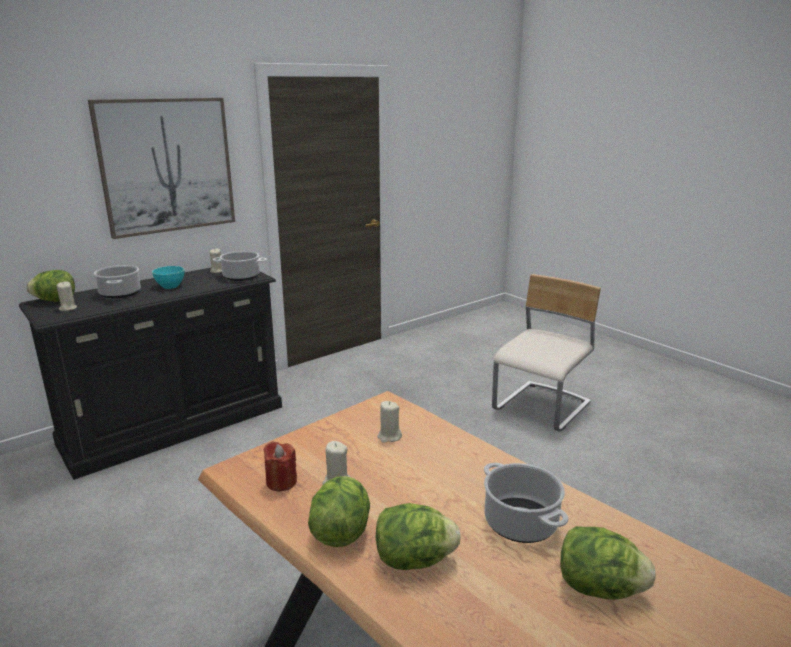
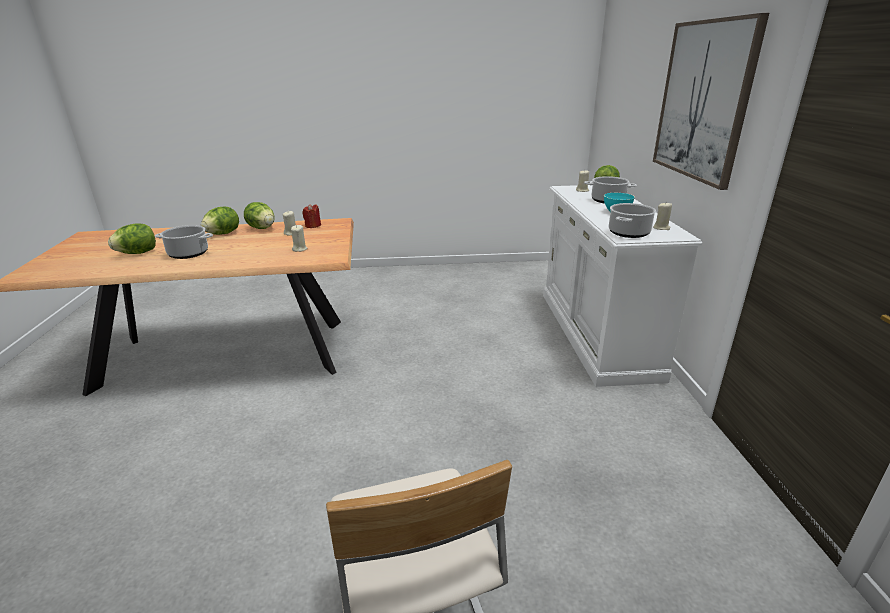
camera: 125 degrees right, 5 degrees up
black cabinet [19,268,282,480] -> white cabinet [543,185,702,387]

